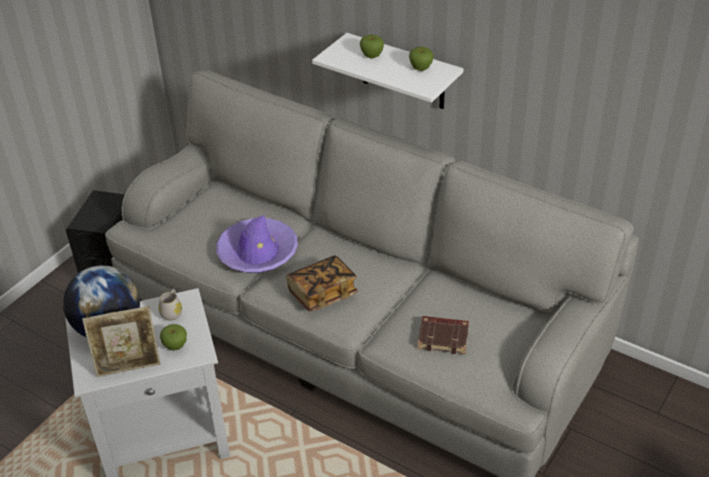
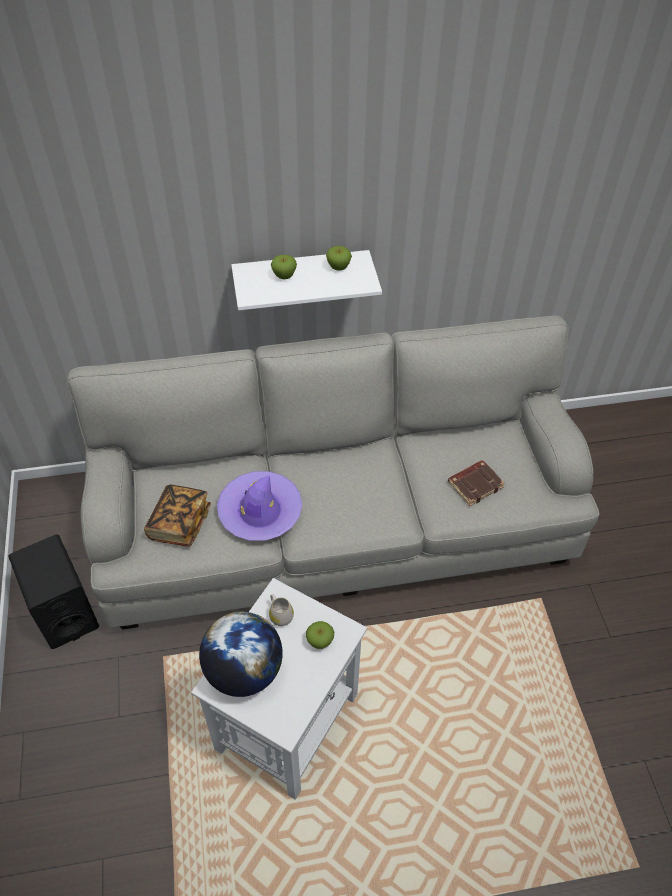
camera: 45 degrees left, 10 degrees up
picture frame [82,306,161,377] -> none
book [286,256,357,312] -> book moved to [144,484,211,547]

